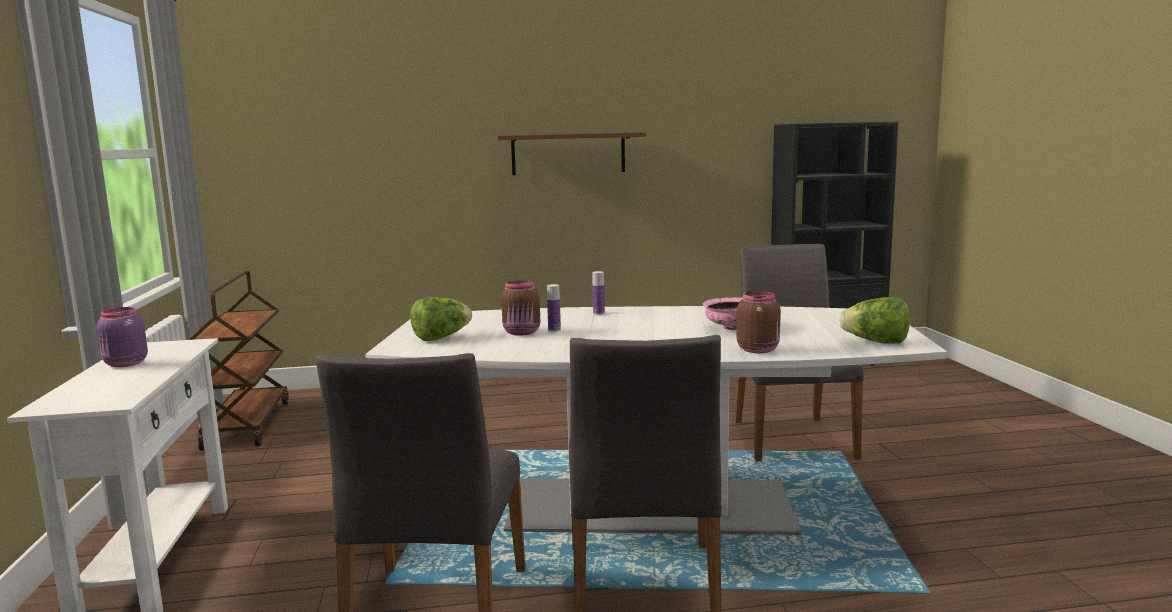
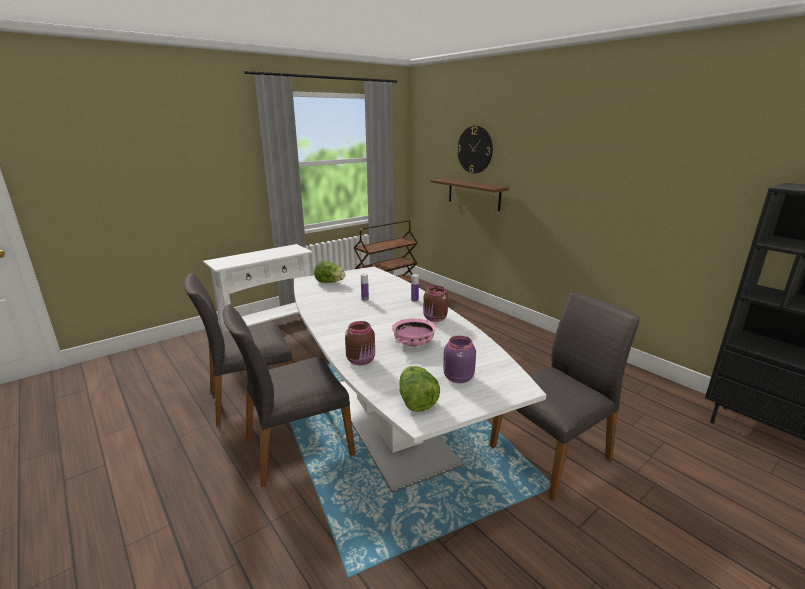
camera: 60 degrees right, 10 degrees up
purple jar [97,307,148,367] -> purple jar moved to [443,336,476,383]
brown shelf [496,132,646,175] -> brown shelf moved to [430,178,509,211]
brown jar [501,280,540,336] -> brown jar moved to [423,285,448,322]
none -> wall clock [457,126,493,174]

